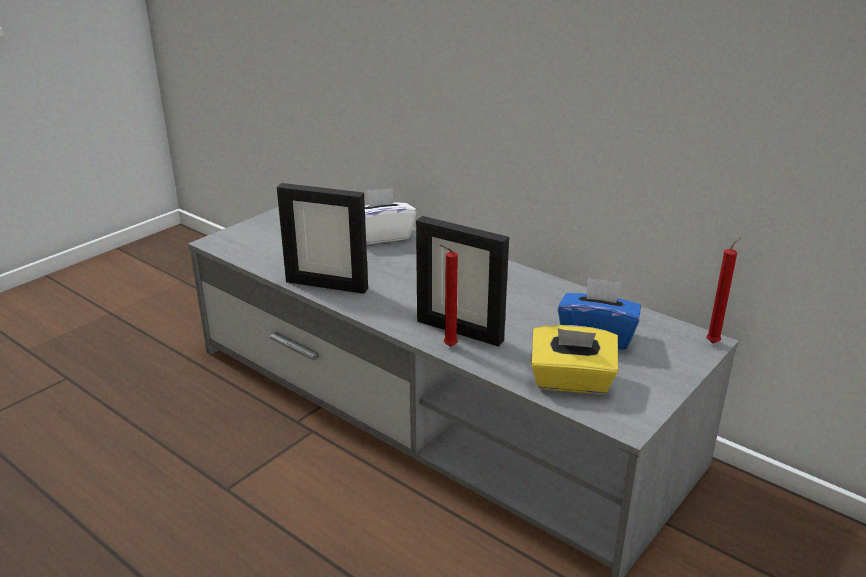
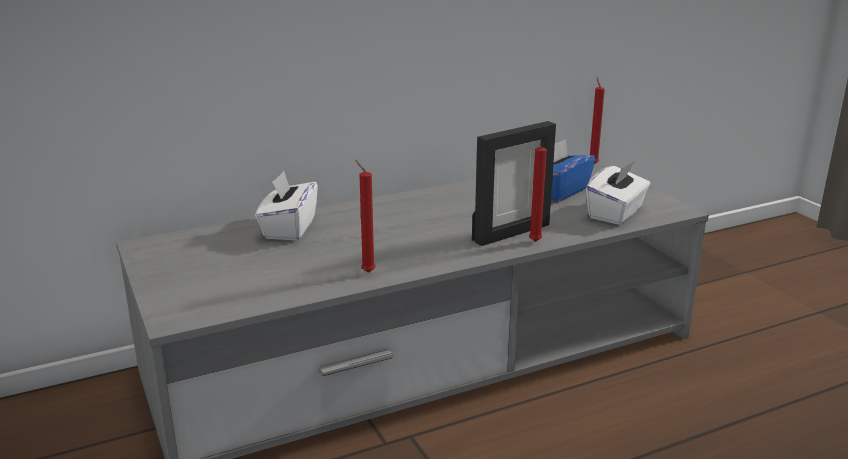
camera: 65 degrees left, 5 degrees down
picture frame [277,183,368,294] -> red candle [355,160,376,273]
yellow tissue box [531,325,618,394] -> white tissue box [586,161,650,225]

